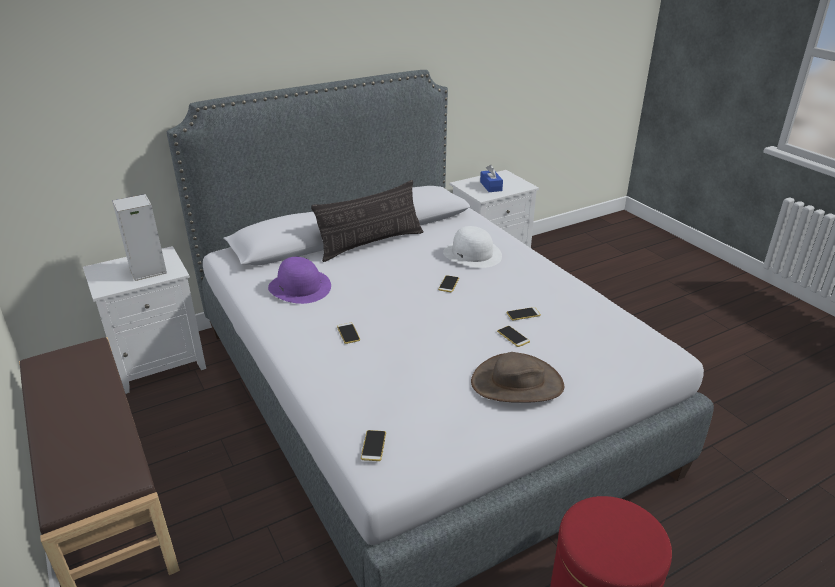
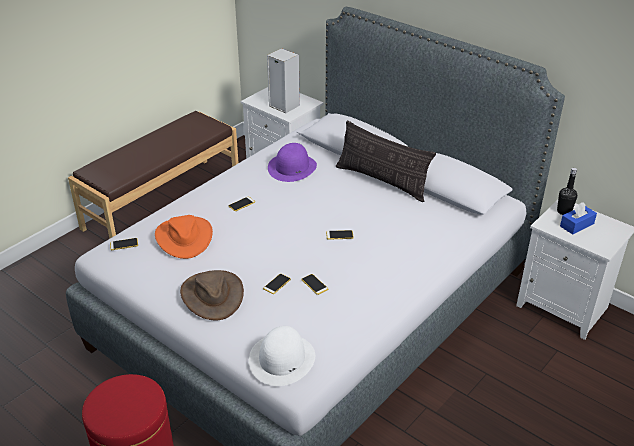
camera: 70 degrees right, 5 degrees up
white hat [443,226,502,268] -> white hat moved to [249,326,315,386]
none -> orange hat [155,215,213,259]
none -> black bottle [557,168,578,215]

